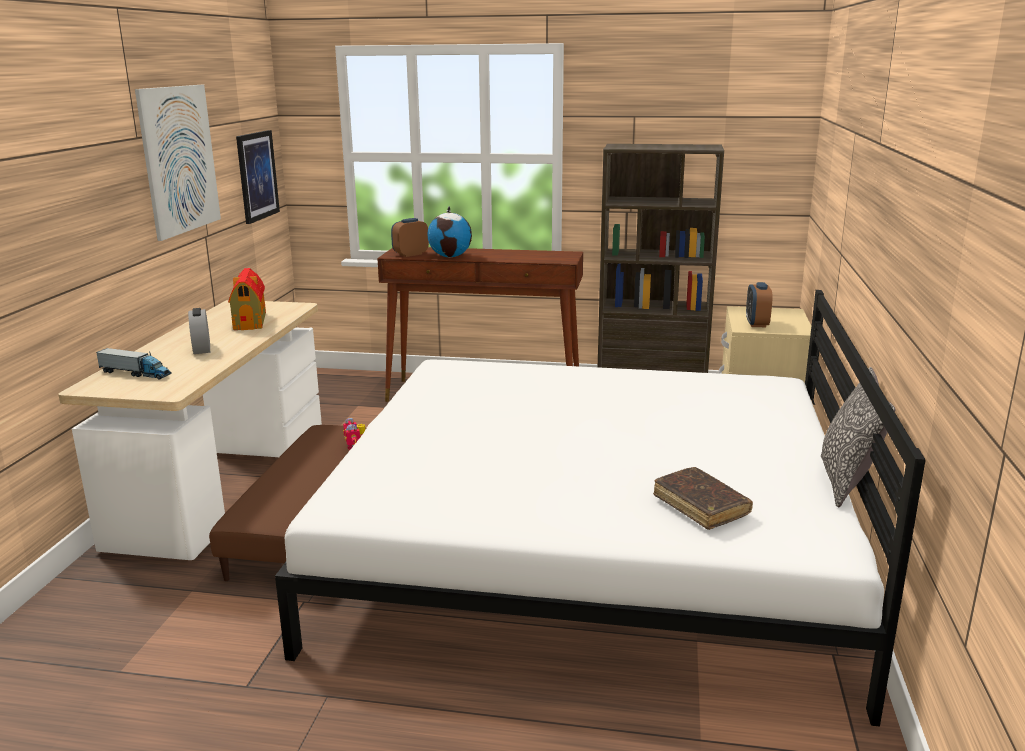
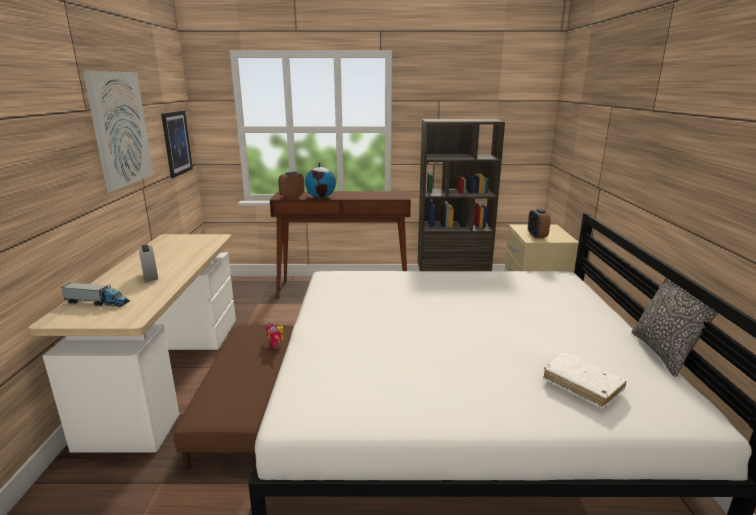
camera: 10 degrees left, 0 degrees up
toy house [228,268,266,330] -> none
brown book [653,467,753,530] -> white book [543,353,627,409]

